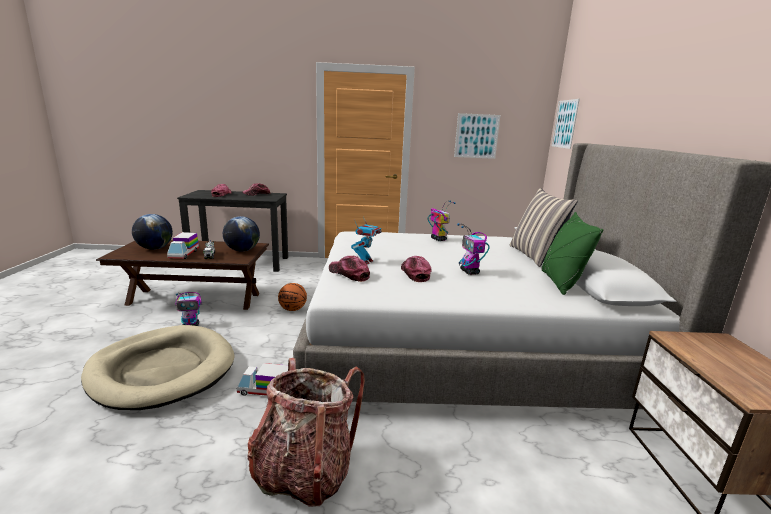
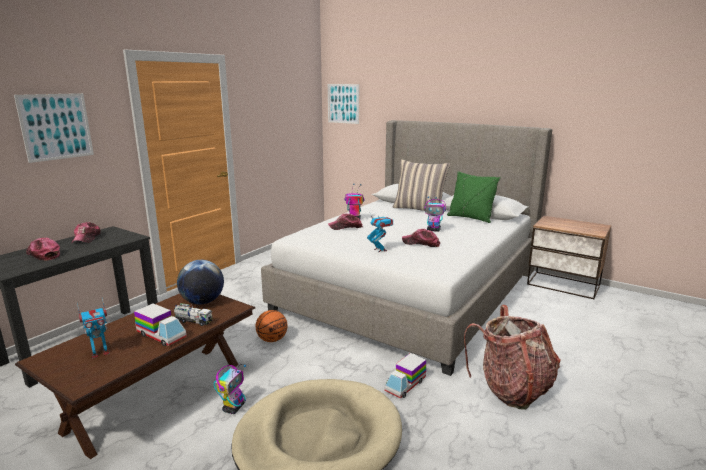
camera: 55 degrees left, 0 degrees up
globe [132,214,173,250] -> toy robot [77,298,110,358]
cap [329,256,370,282] -> cap moved to [328,213,363,230]
picture [454,113,501,159] -> picture moved to [14,93,94,163]

